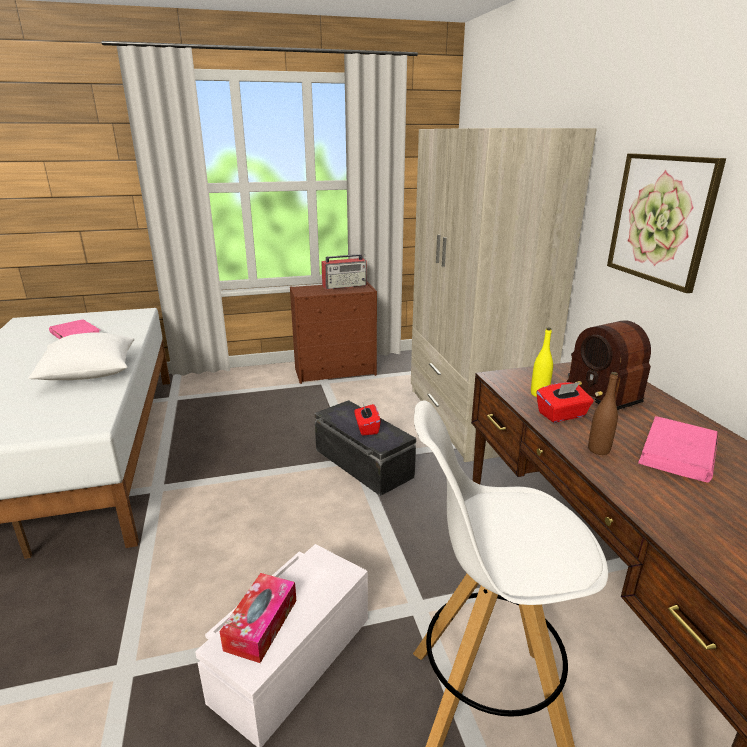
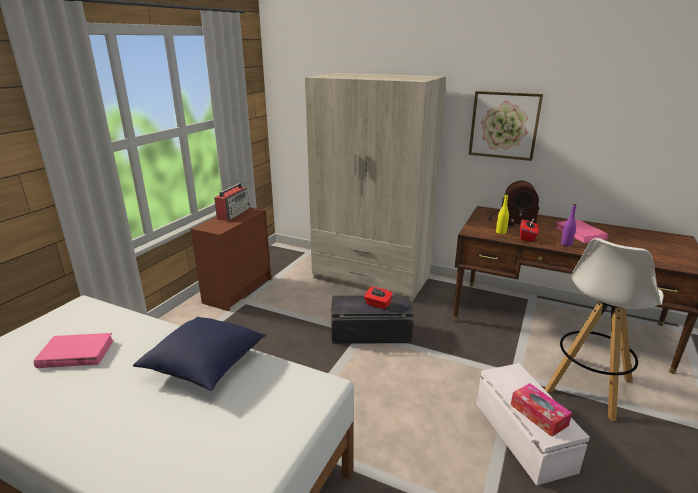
camera: 50 degrees left, 0 degrees up
white pillow [28,332,135,380] -> blue pillow [133,317,266,391]
brown bottle [588,372,618,455] -> purple bottle [561,204,577,246]

